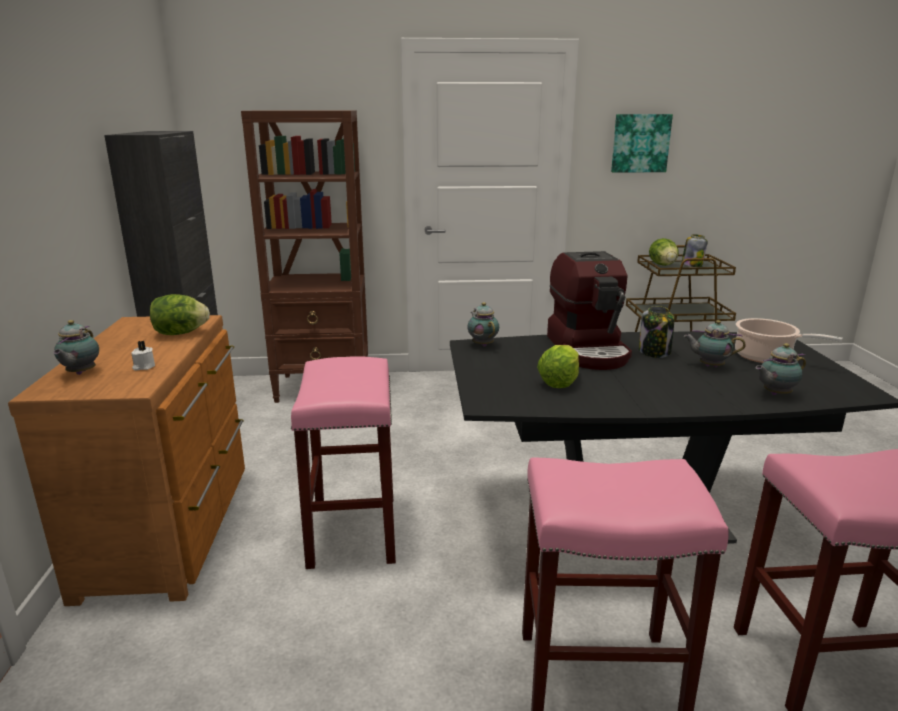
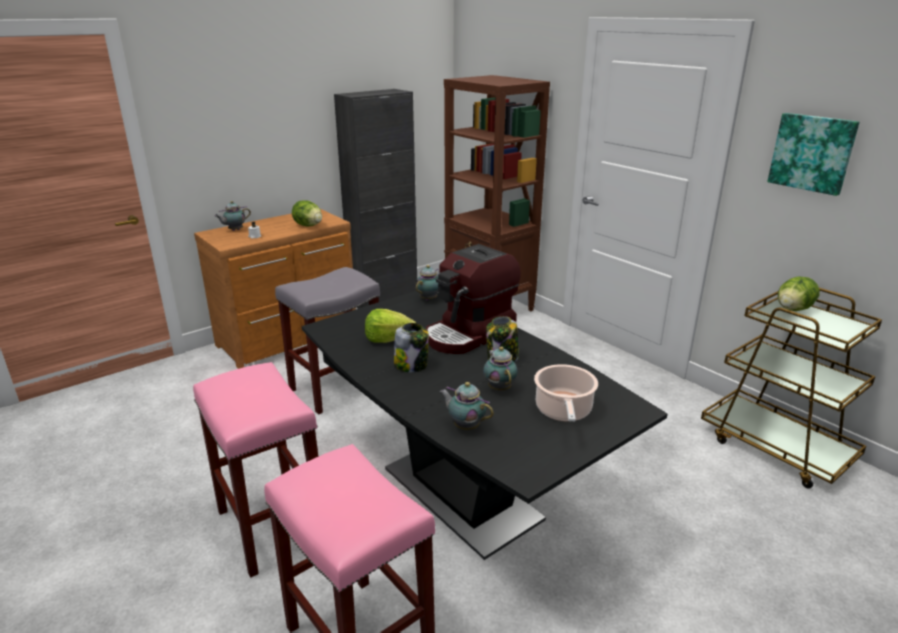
camera: 55 degrees right, 5 degrees up
pink stool [291,356,396,569] -> grey stool [275,267,380,415]
jar [681,234,708,267] -> jar moved to [394,323,429,372]

